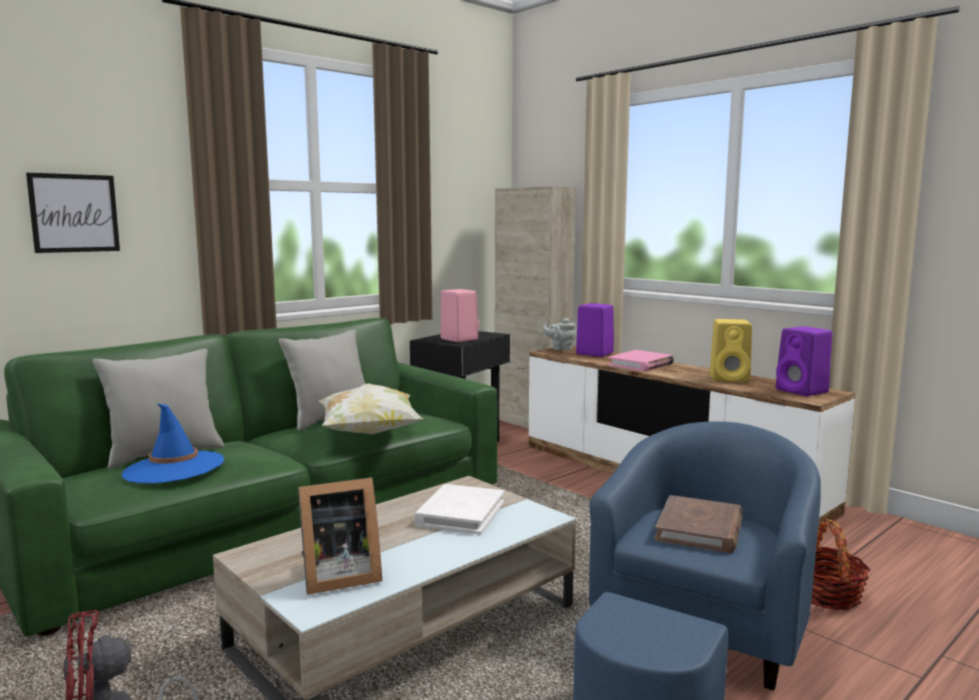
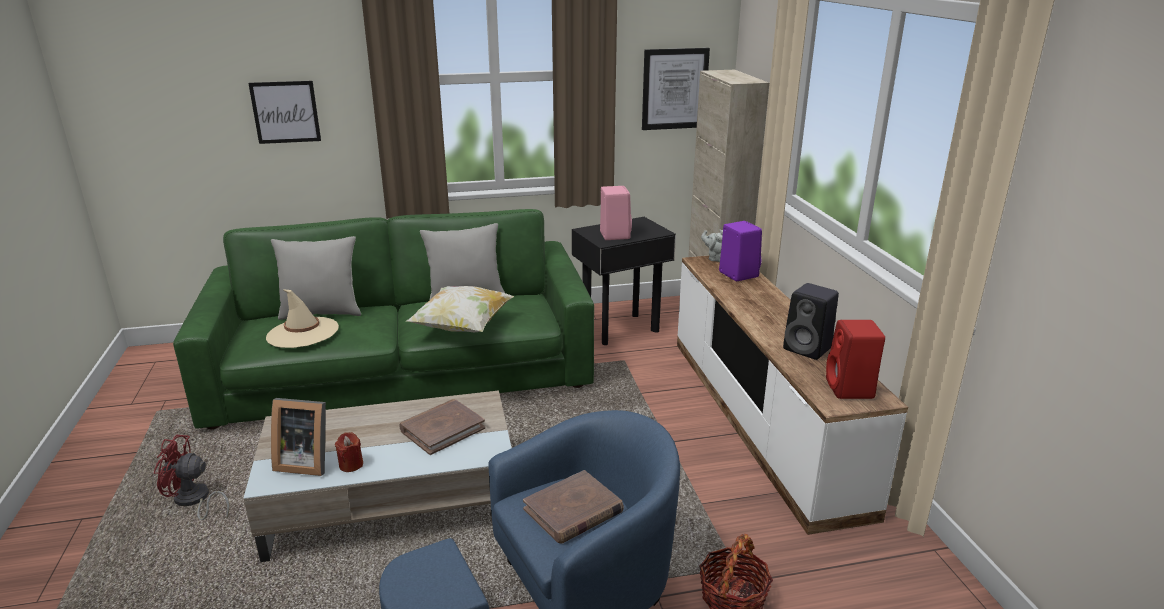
camera: 30 degrees right, 15 degrees up
blue hat [122,403,224,484] -> beige hat [266,289,339,348]
white book [413,484,504,534] -> brown book [399,399,485,455]
pink book [607,350,674,371] -> none
yellow speaker [710,319,752,382] -> black speaker [783,283,839,360]
purple speaker [776,326,832,396] -> red speaker [826,320,885,399]
none -> red candle [335,432,363,472]
none -> picture [642,48,710,130]

